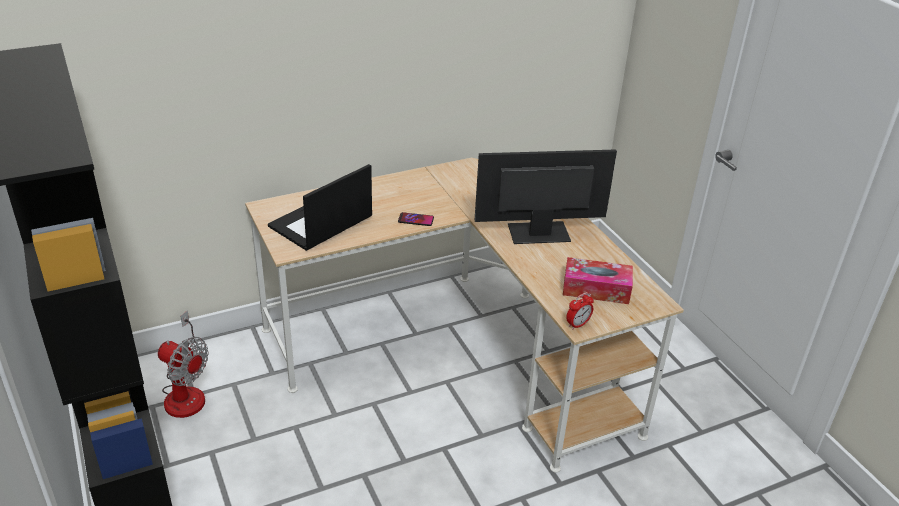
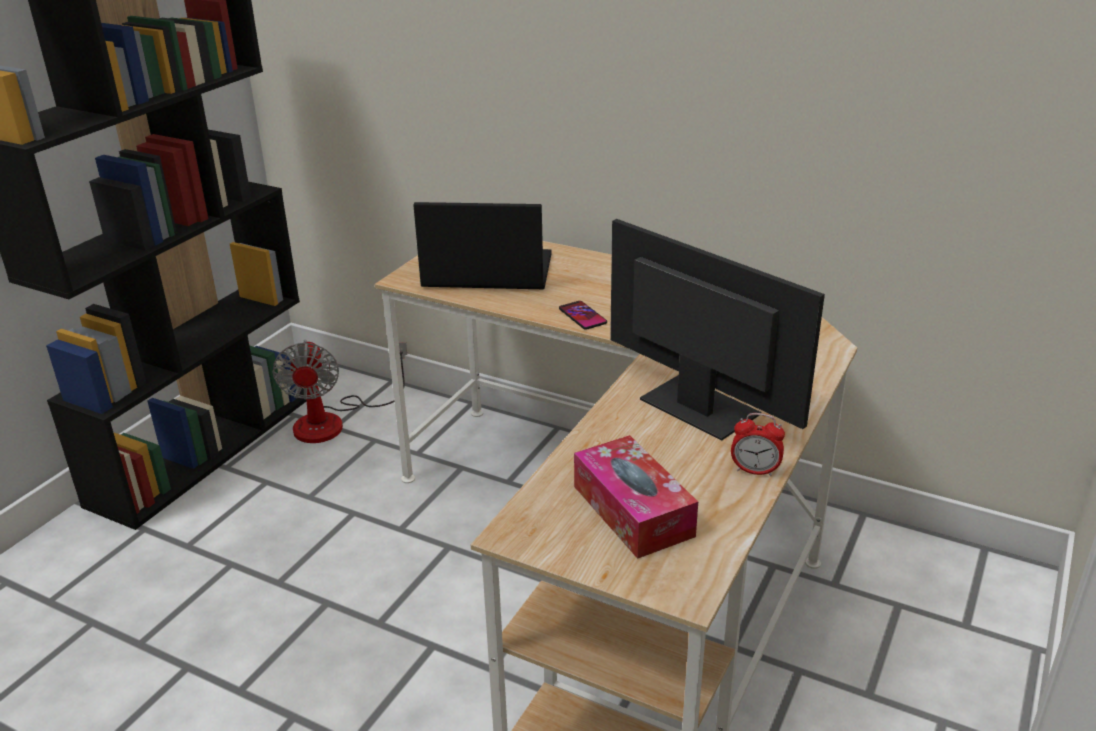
camera: 55 degrees right, 5 degrees down
alarm clock [566,292,594,330] -> alarm clock moved to [731,413,785,476]

